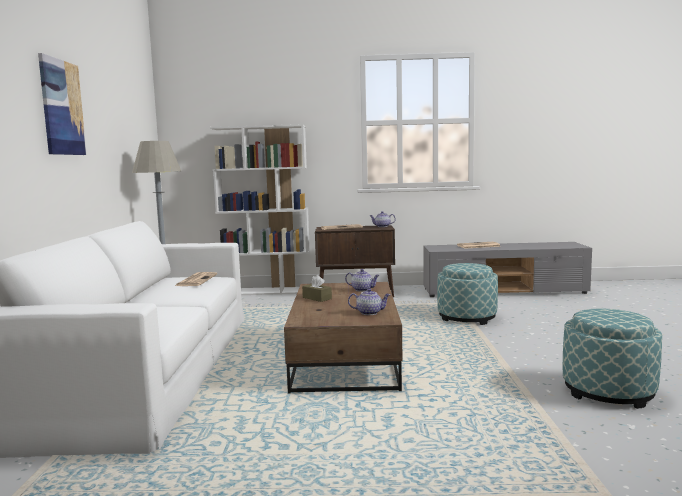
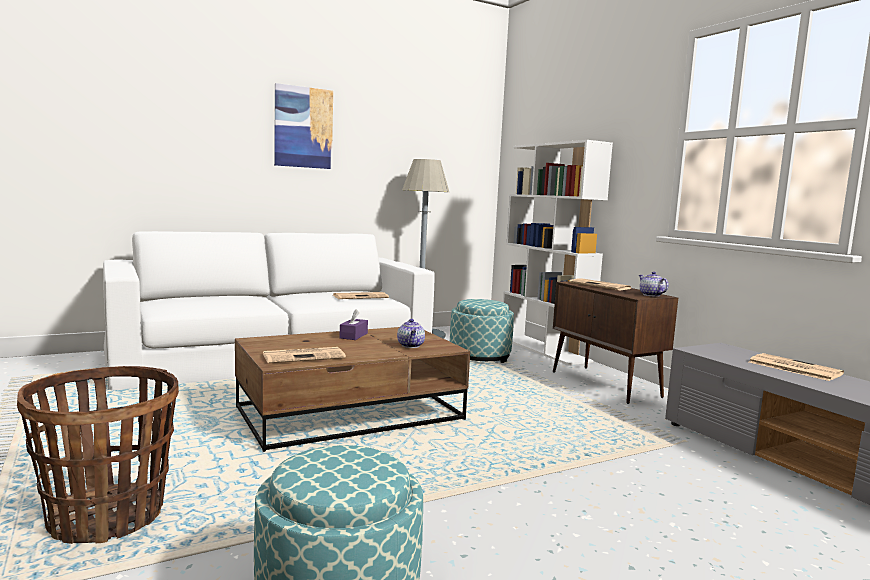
camera: 60 degrees right, 0 degrees up
brown tissue box [302,275,332,302] -> purple tissue box [339,309,368,340]
teapot [348,288,390,315] -> newspaper [263,347,346,363]
ottoman [437,263,498,325] -> ottoman moved to [450,299,514,363]
none -> basket [17,366,179,544]

